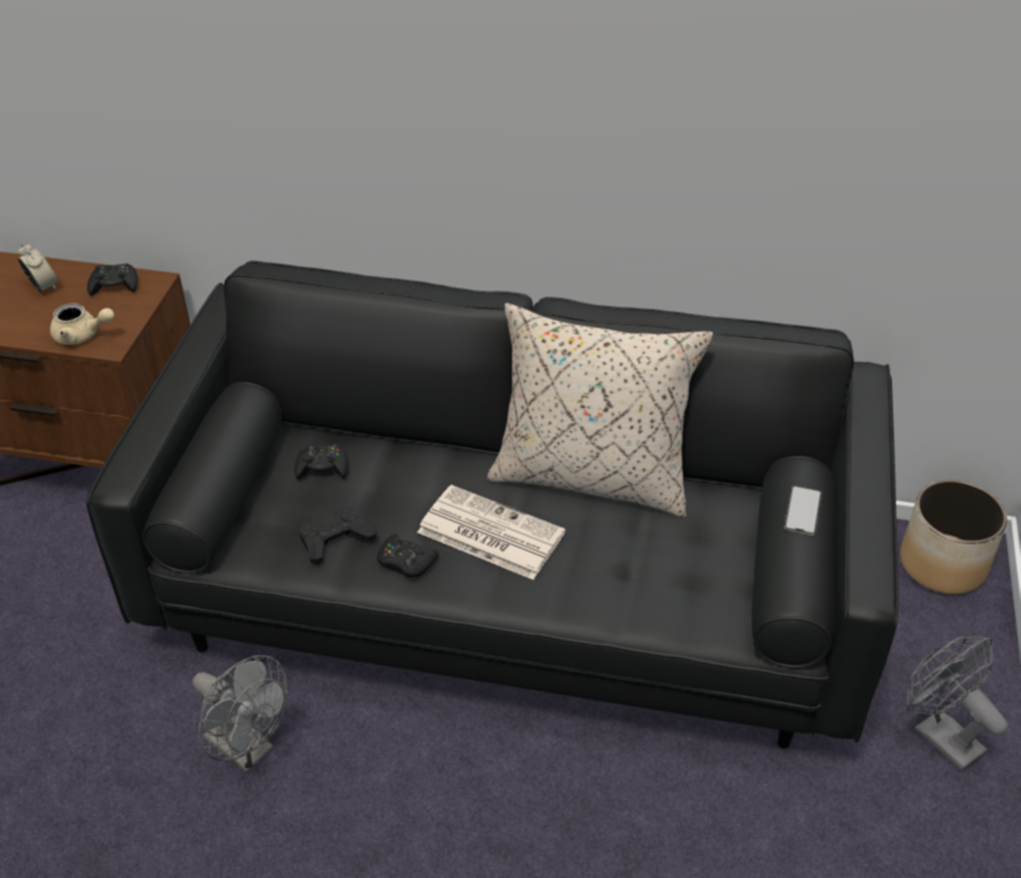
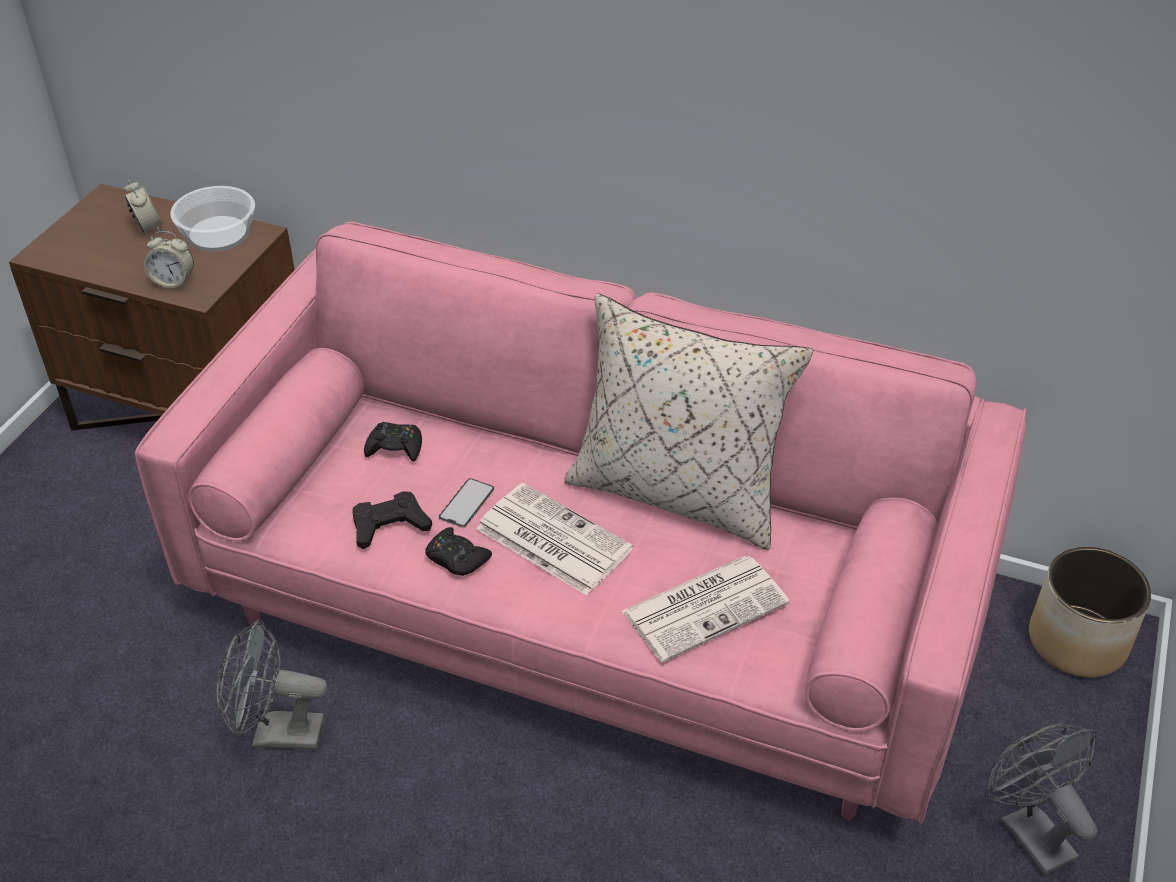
camera: 10 degrees right, 0 degrees up
beige teapot [50,303,114,345] -> alarm clock [144,231,194,288]
black sofa [86,261,899,749] -> pink sofa [135,222,1027,825]
black game controller [87,263,138,295] -> bowl [170,186,255,252]
grey fan [193,655,287,773] -> grey fan turned 135 degrees clockwise [216,619,327,750]
phone [784,486,822,535] -> phone moved to [439,478,494,528]
none -> newspaper [622,556,790,662]

